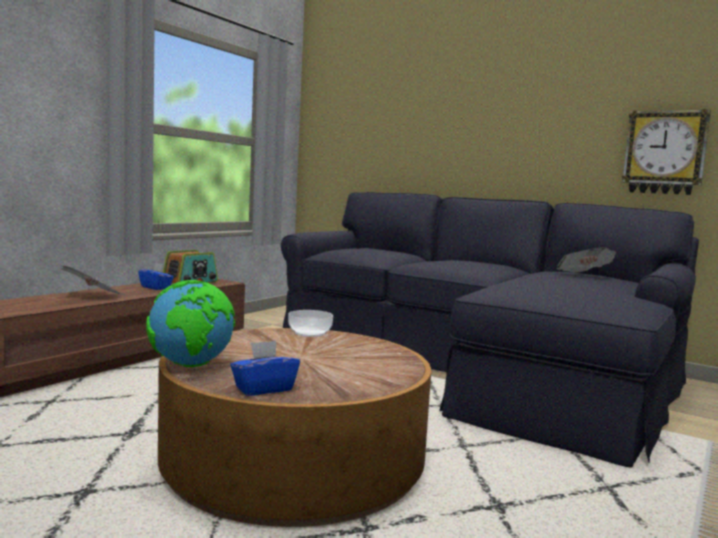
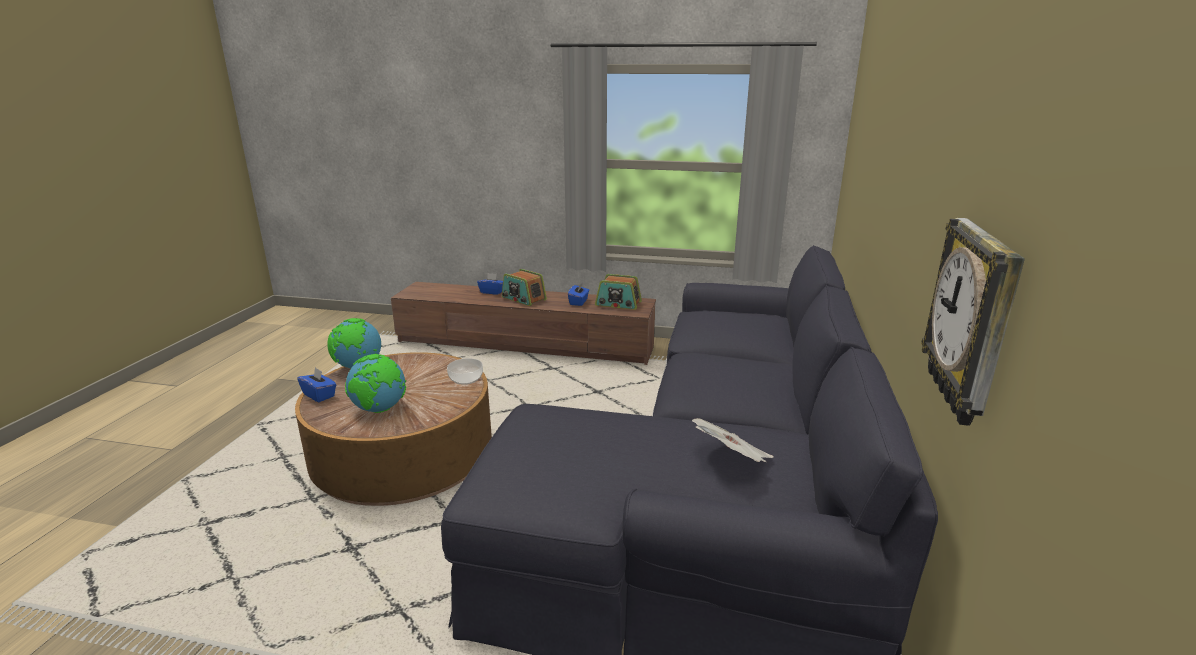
camera: 70 degrees right, 15 degrees up
newspaper [61,266,125,295] -> radio [502,269,547,306]
none -> globe [345,354,406,413]
none -> blue tissue box [477,273,503,295]

